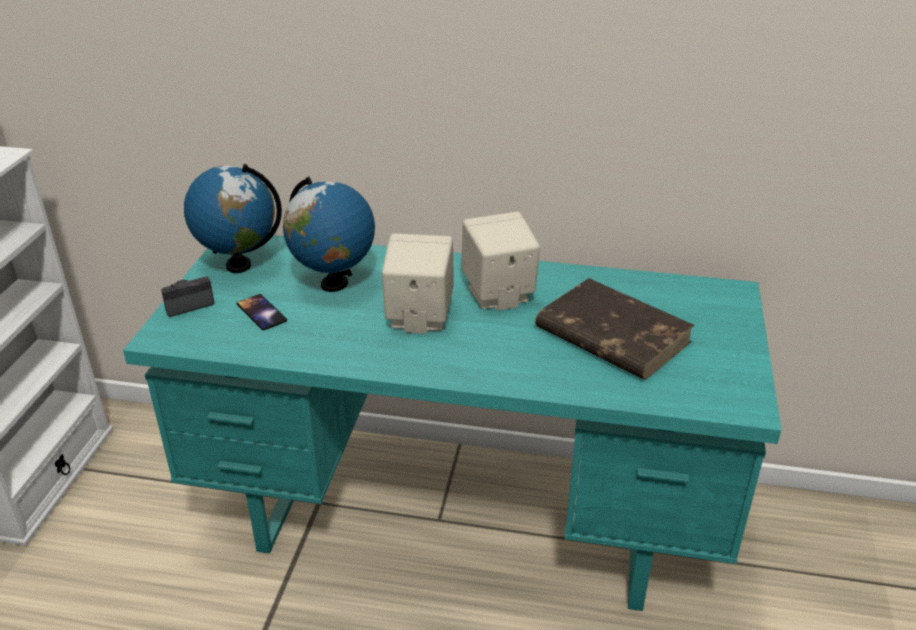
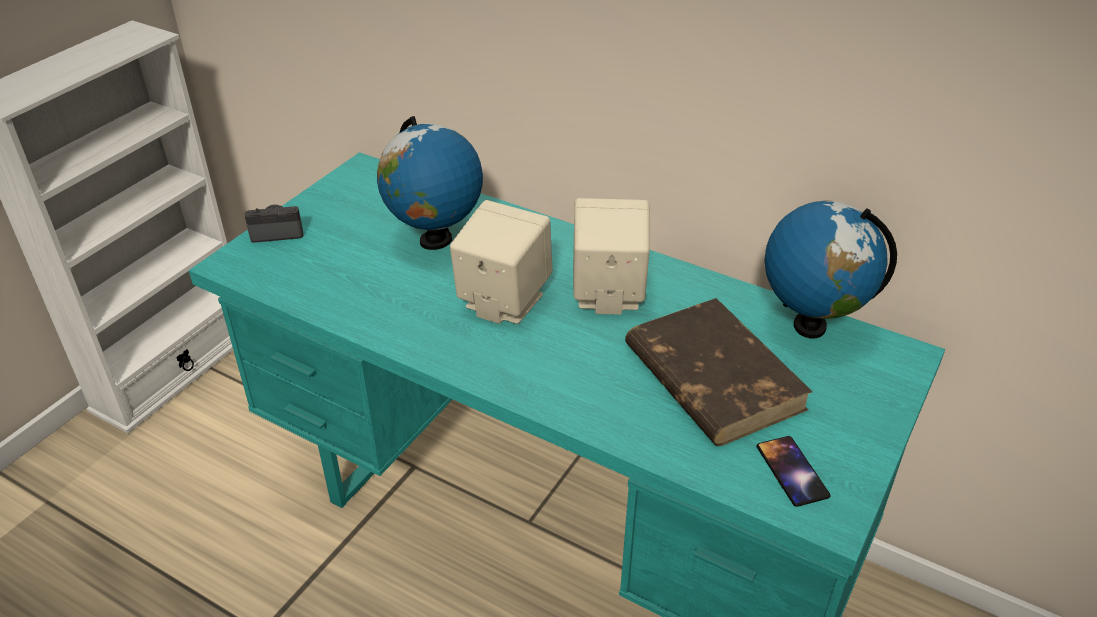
camera: 20 degrees right, 5 degrees up
globe [184,164,282,273] -> globe moved to [765,201,897,338]
phone [237,294,287,330] -> phone moved to [757,436,831,507]

